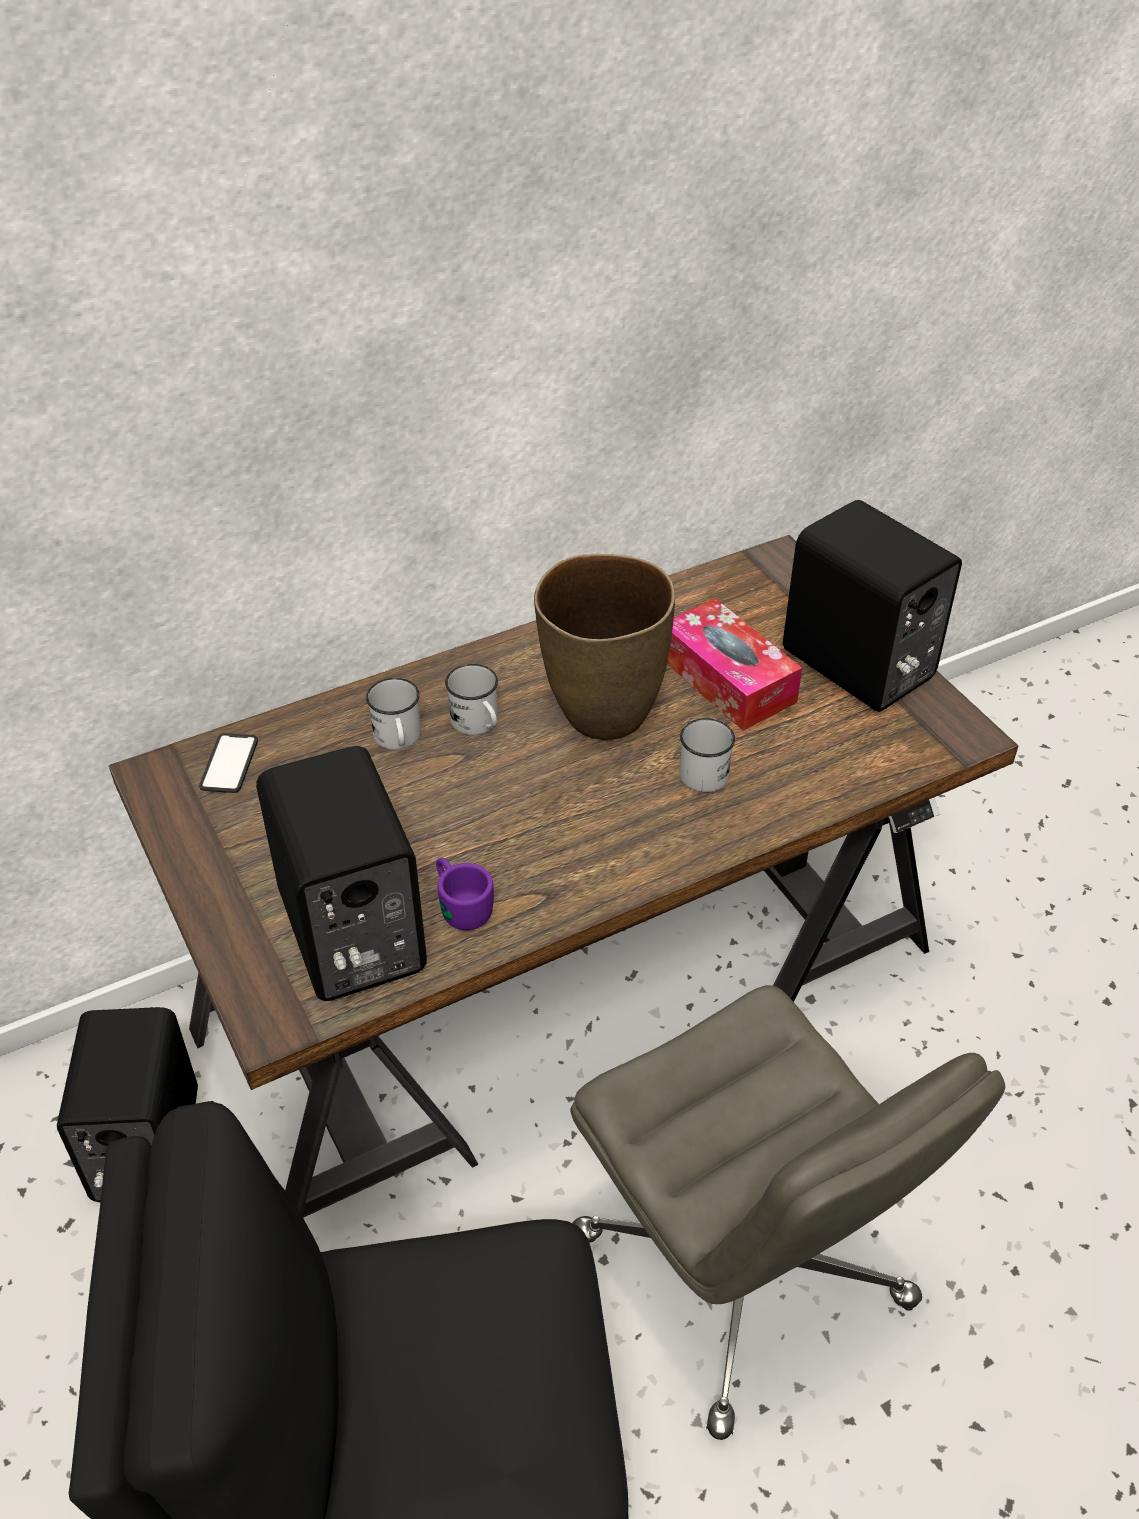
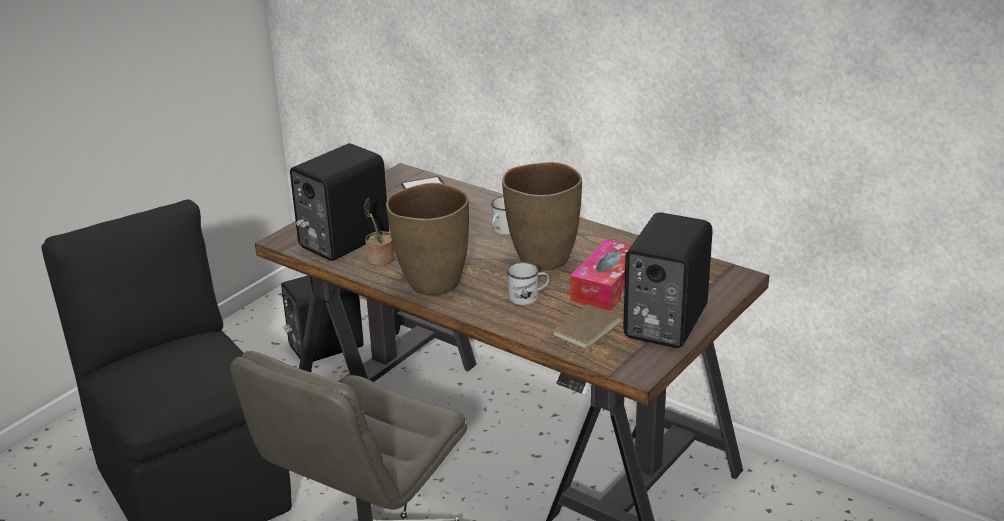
camera: 65 degrees right, 15 degrees down
white mug [366,678,421,750] -> none
purple mug [436,858,494,930] -> potted plant [364,198,395,266]
none -> brown vase [386,183,469,295]
none -> brown book [540,304,621,350]

